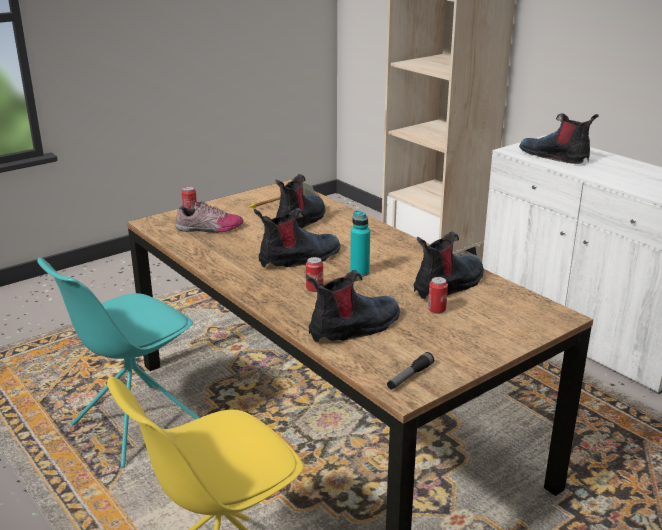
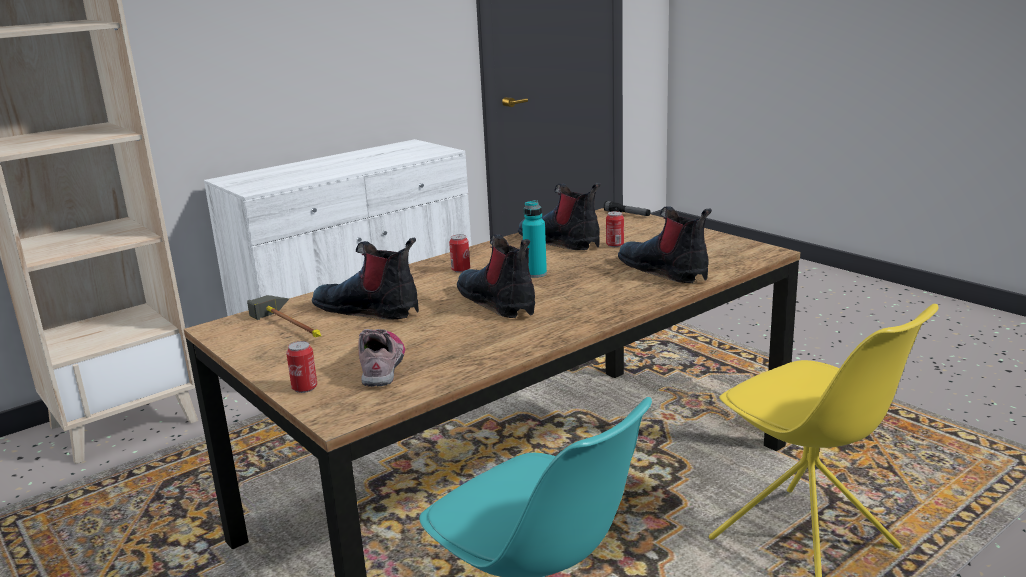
camera: 90 degrees left, 5 degrees down
can [306,257,323,292] -> can moved to [449,234,470,273]
flashlight [387,352,434,390] -> flashlight moved to [603,201,650,216]
boot [519,113,599,164] -> none

